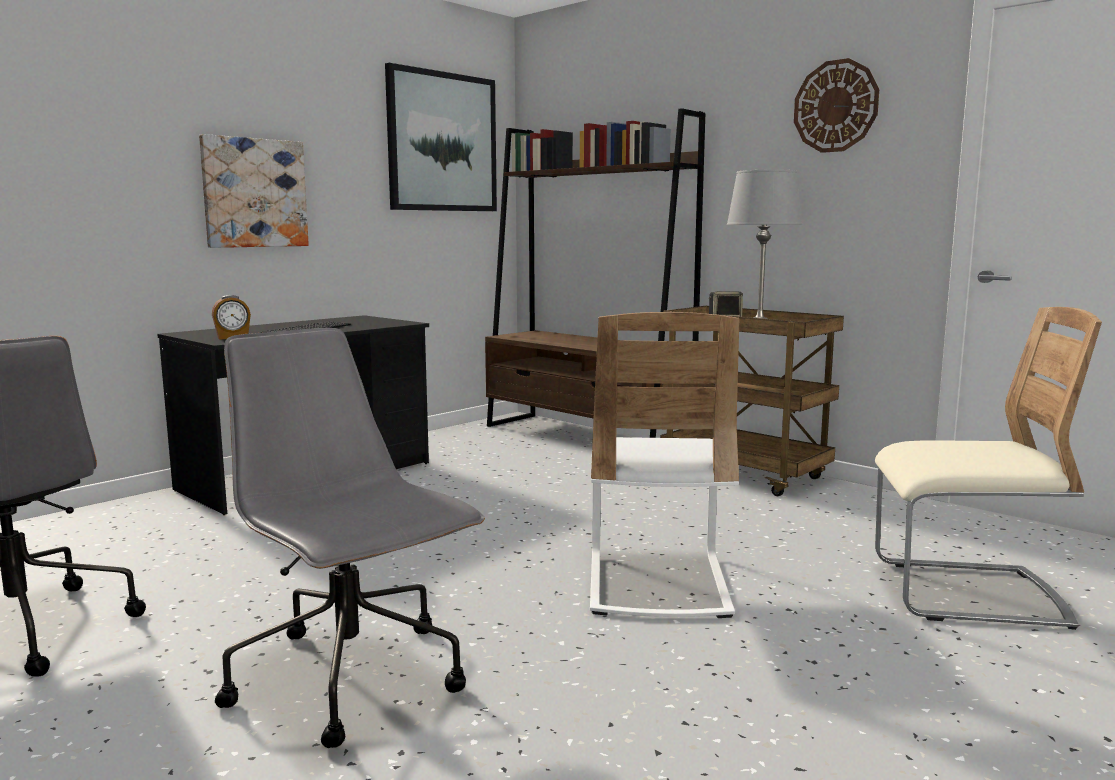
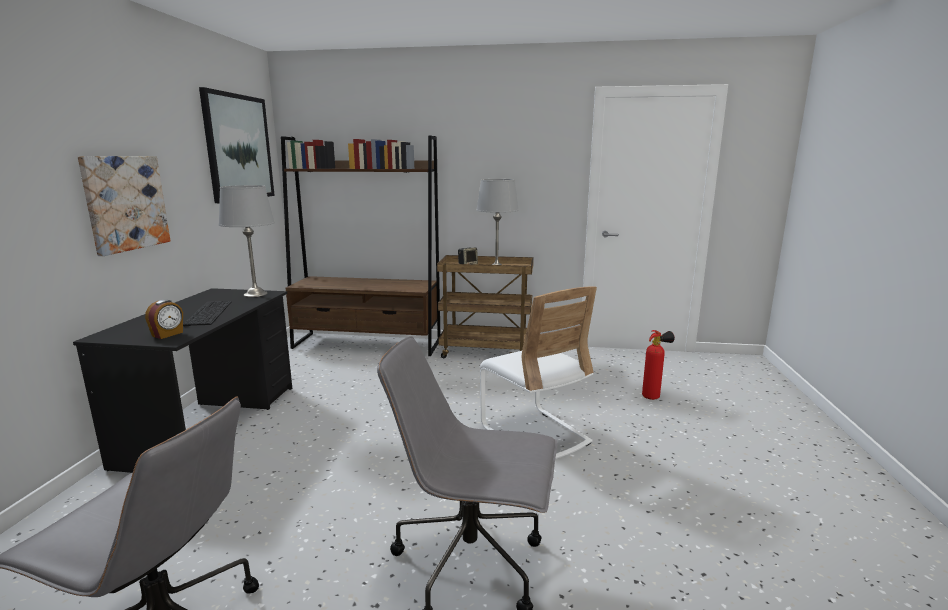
camera: 35 degrees left, 5 degrees up
wall clock [794,58,879,153] -> none
beige chair [875,307,1102,630] -> fire extinguisher [642,330,675,400]
none -> grey table lamp [219,185,275,297]

